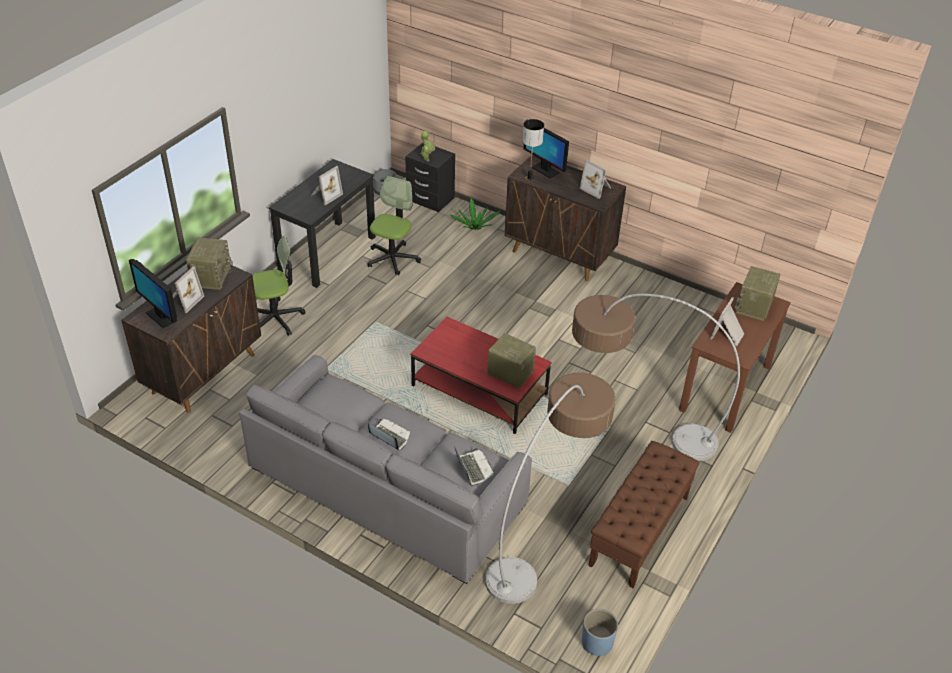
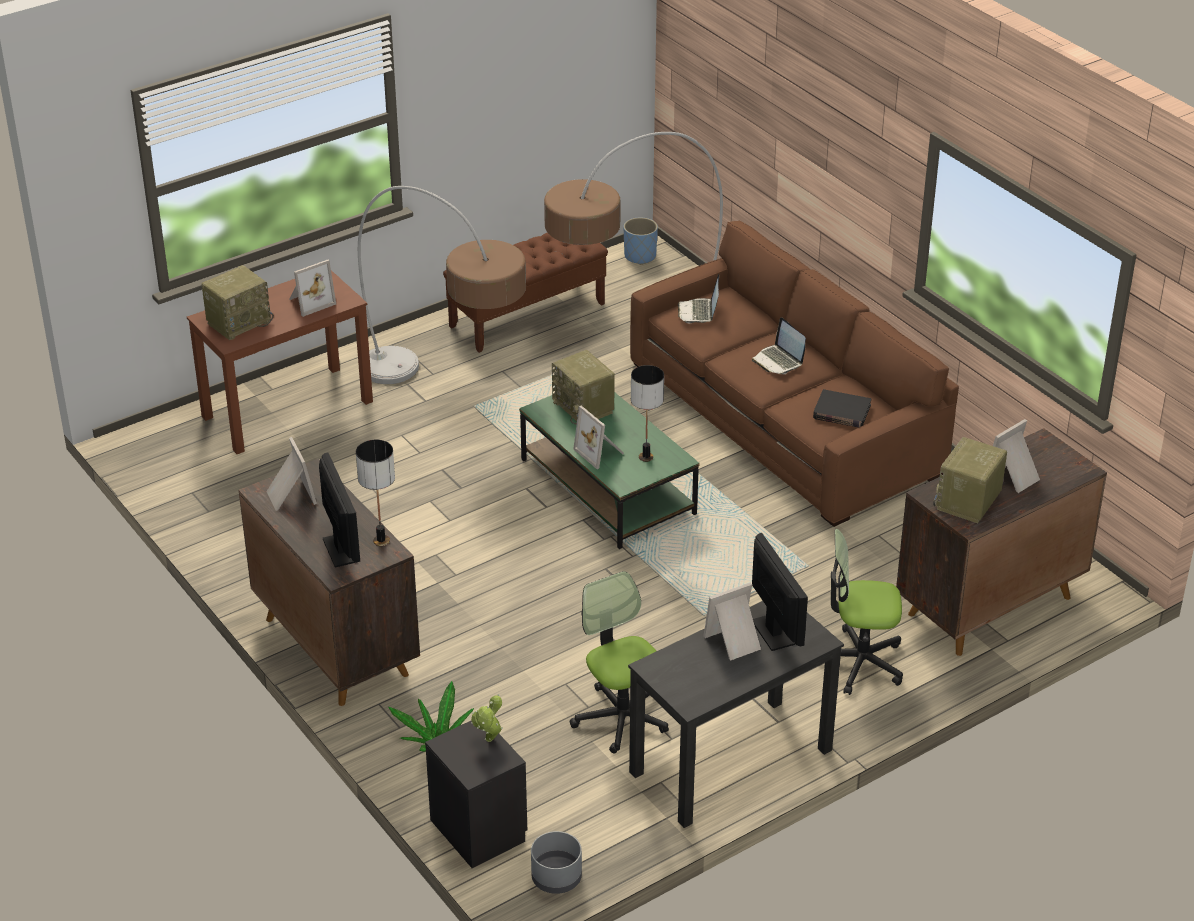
camera: 155 degrees left, 5 degrees down
monitor [129,259,177,328] -> monitor moved to [752,533,808,651]
grey sofa [239,355,532,584] -> brown sofa [630,220,959,527]
office chair [368,176,421,275] -> office chair turned 105 degrees clockwise [570,571,669,753]
red coffee table [410,317,552,434] -> green coffee table [519,392,700,549]
none -> picture frame [573,406,624,469]
none -> table lamp [631,365,664,462]
none -> black book [813,389,871,427]

